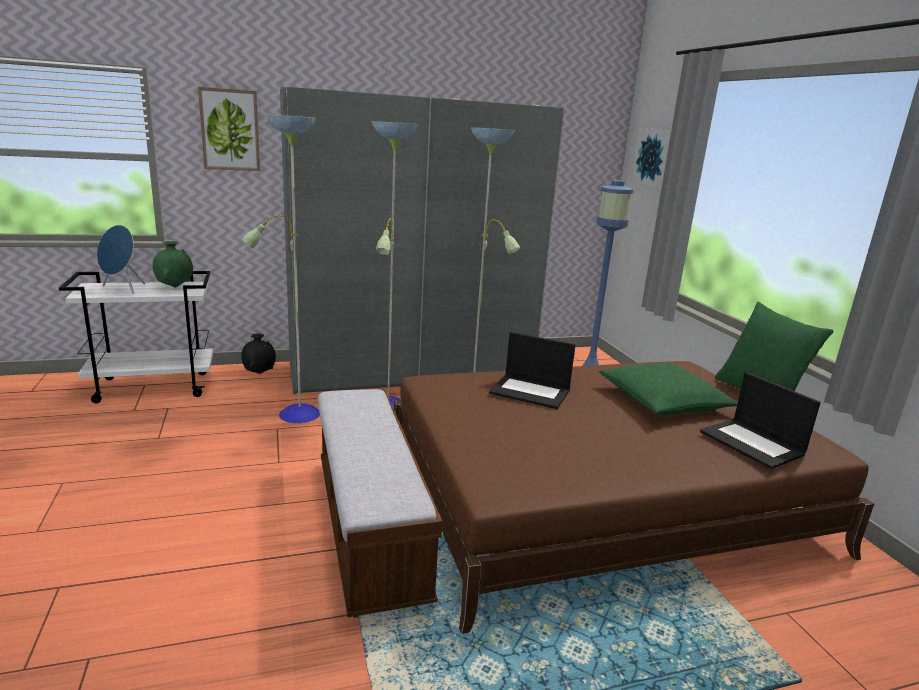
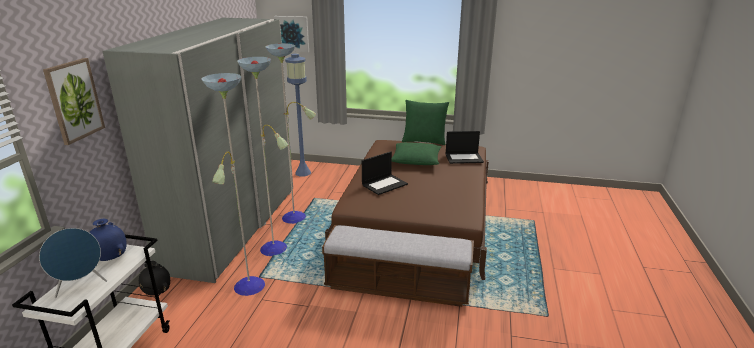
camera: 60 degrees left, 5 degrees up
green vase [153,241,193,287] -> blue vase [89,219,127,261]

